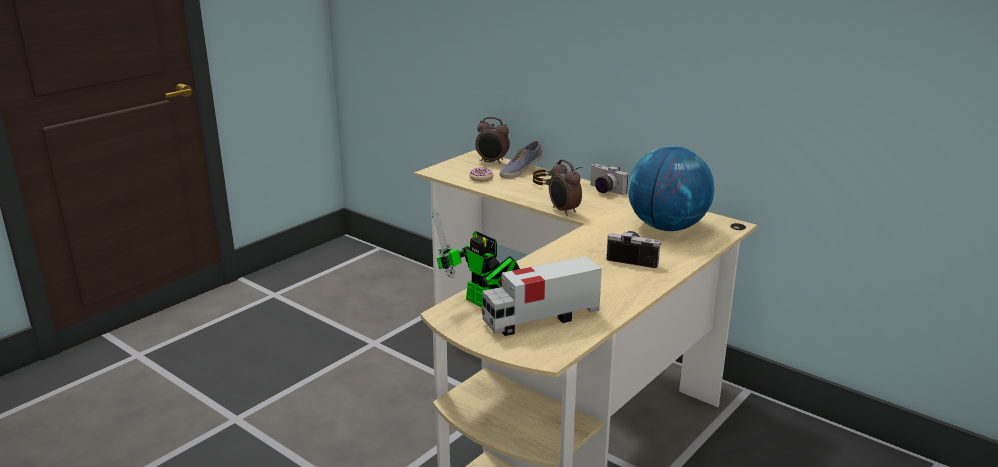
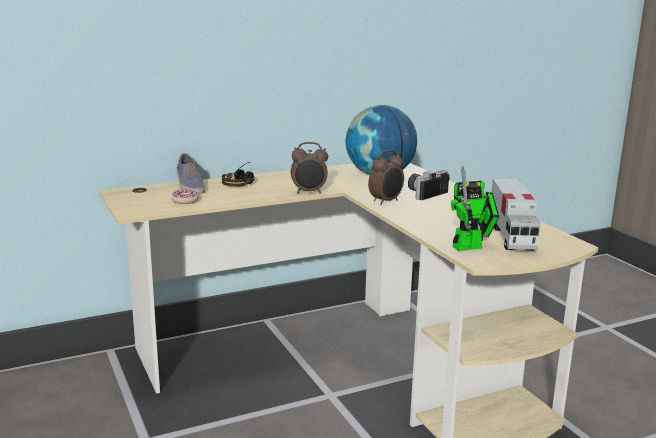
camera: 65 degrees left, 5 degrees down
alarm clock [475,117,510,164] -> alarm clock moved to [368,149,404,205]
camera [590,164,628,195] -> none

